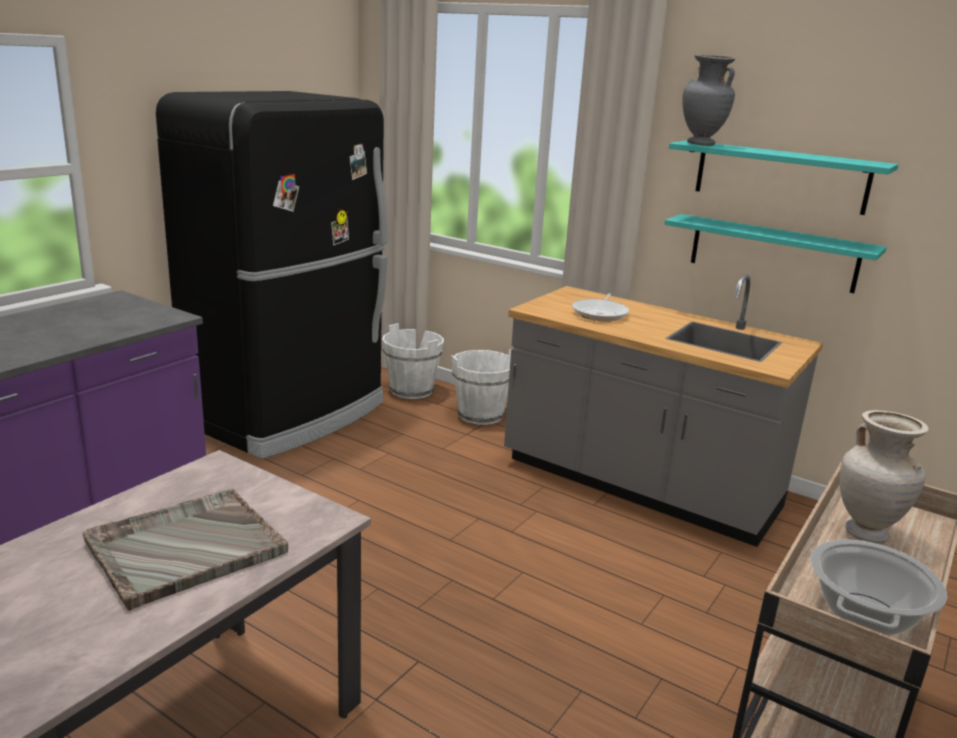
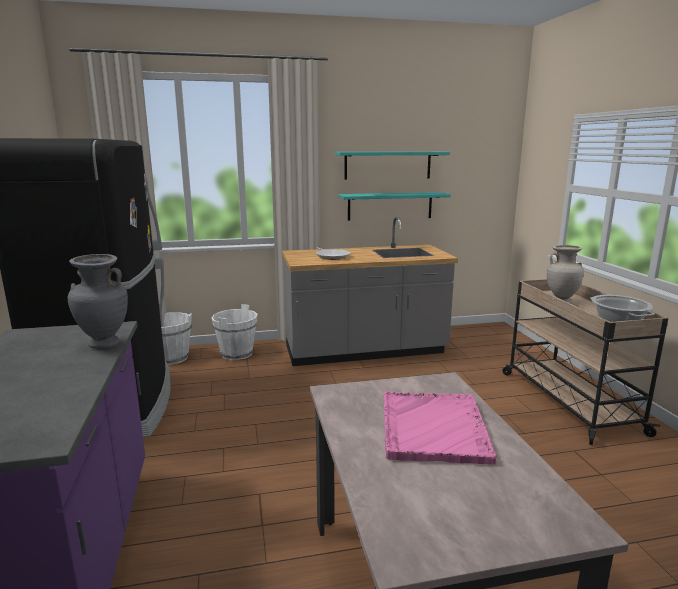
camera: 45 degrees left, 5 degrees down
grey tray [83,489,288,611] -> pink tray [383,392,497,464]
grey vase [682,55,736,146] -> grey vase moved to [68,254,128,349]

